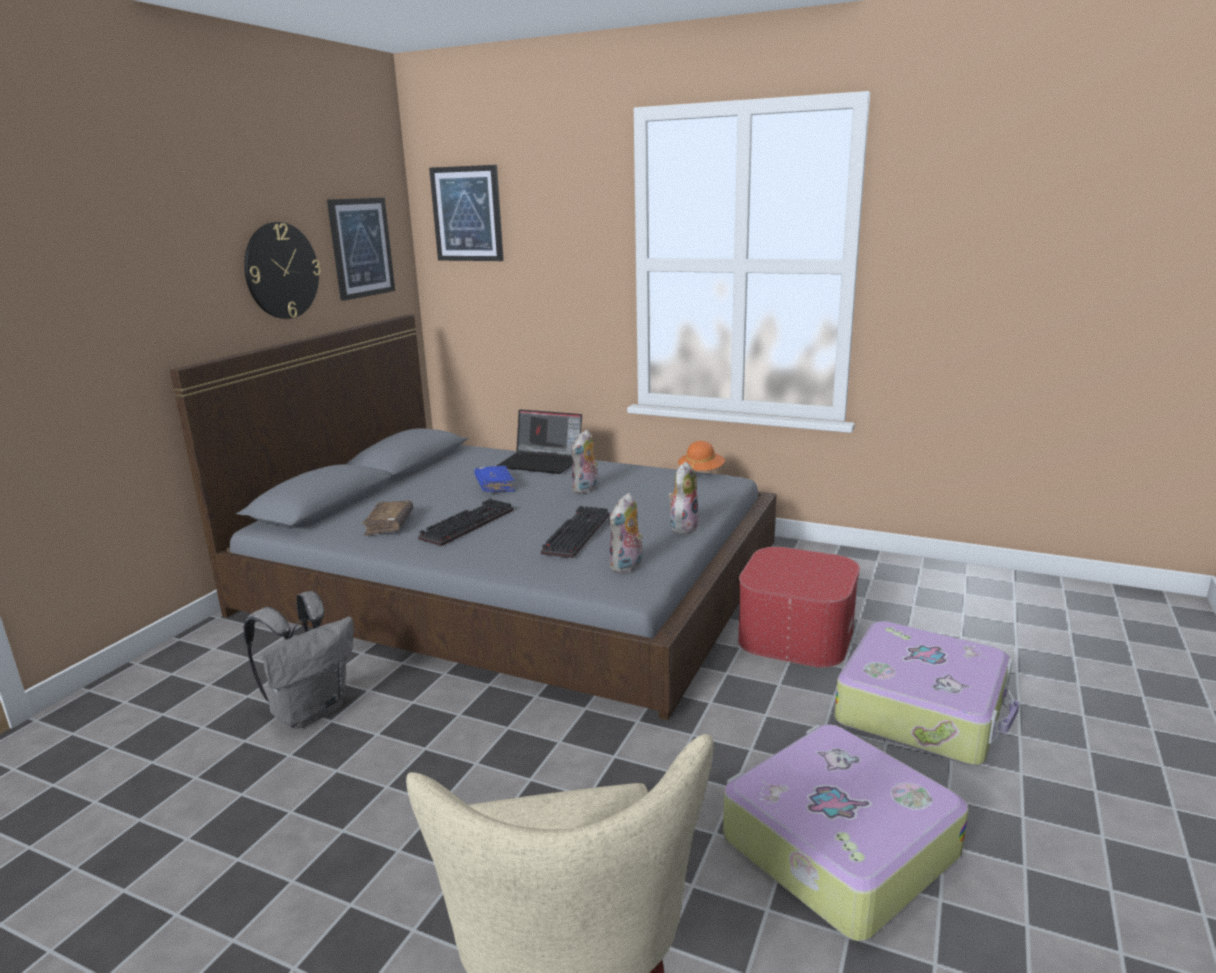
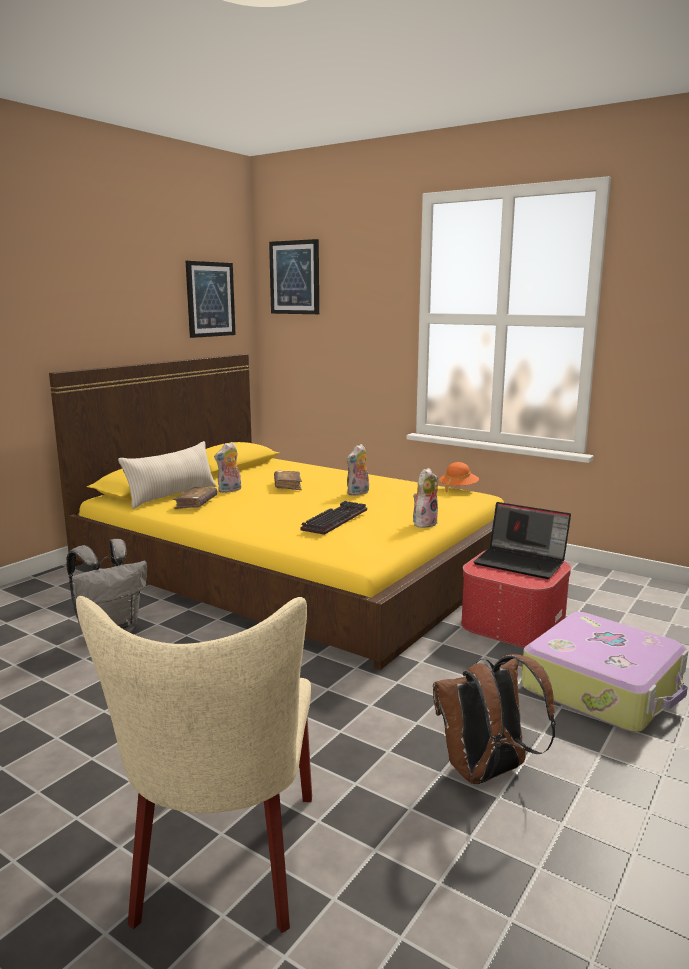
camera: 10 degrees right, 5 degrees down
grey bed [170,314,777,720] -> yellow bed [49,354,504,670]
wall clock [244,222,321,319] -> none
keyboard [418,499,514,546] -> none
blue book [474,466,515,492] -> brown book [274,471,302,490]
laptop [497,409,582,474] -> laptop moved to [473,502,571,579]
plush toy [609,493,643,574] -> plush toy moved to [214,442,241,493]
suitcase [723,724,969,941] -> brown backpack [433,654,556,784]
none -> beige pillow [118,441,216,509]

